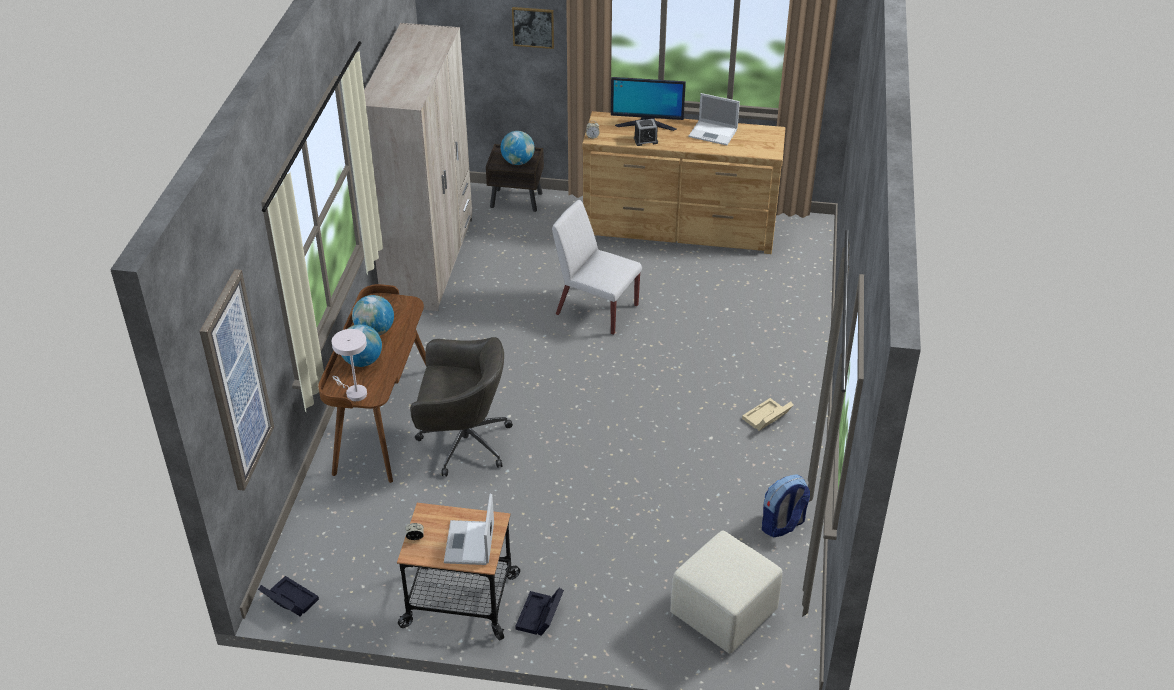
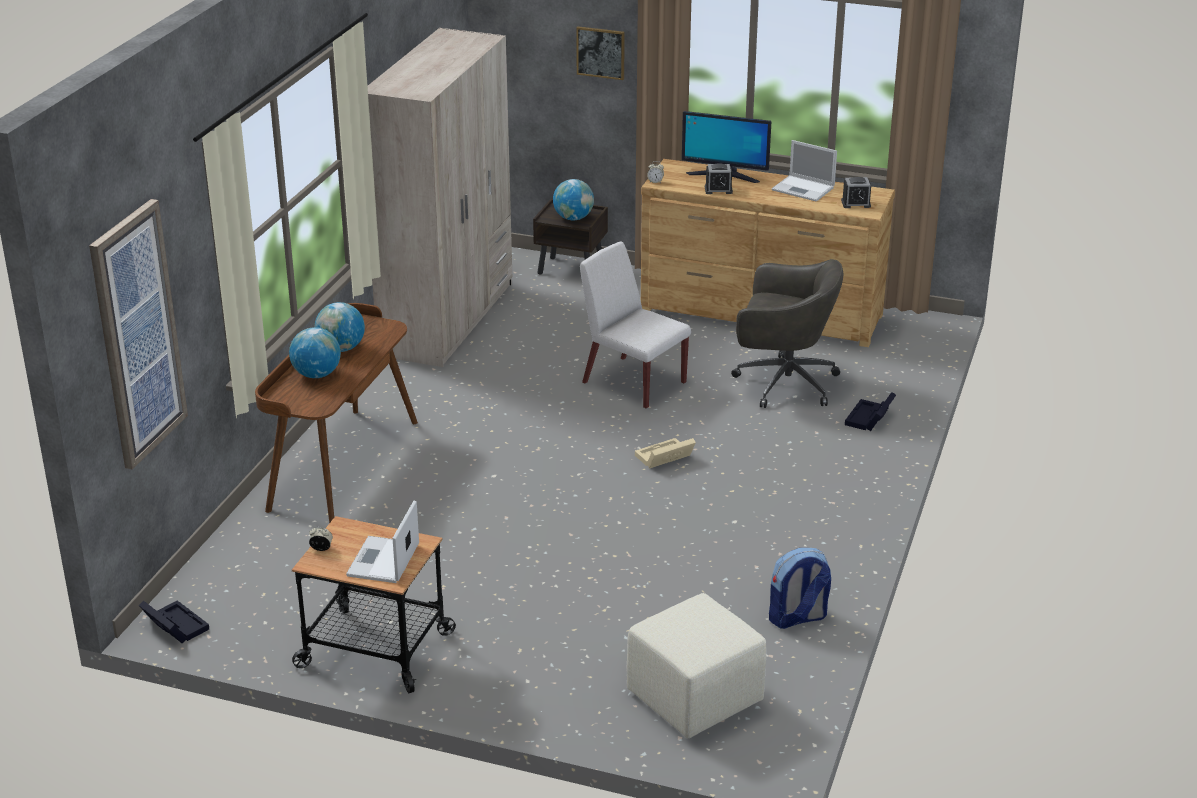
camera: 10 degrees right, 10 degrees down
white table lamp [332,329,367,401] -> none
grey office chair [410,337,513,477] -> grey office chair moved to [731,259,844,408]
black storage box [515,588,564,636] -> black storage box moved to [845,392,896,431]
beige storage box [742,398,794,431] -> beige storage box moved to [635,438,696,469]
none -> alarm clock [841,177,871,208]

